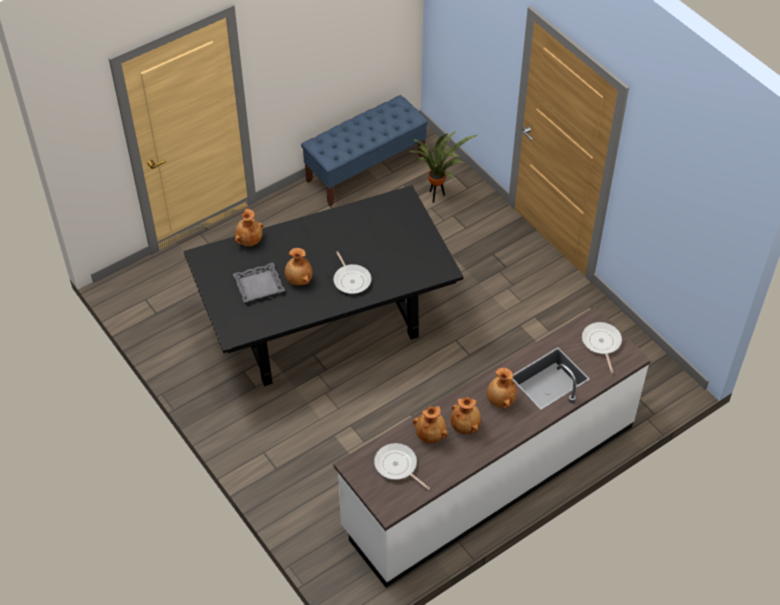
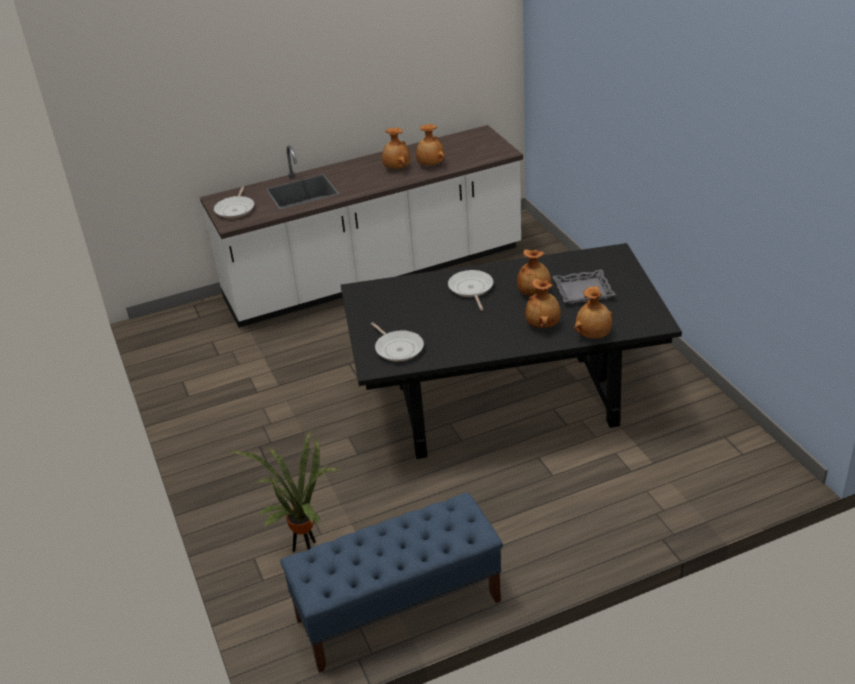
camera: 165 degrees left, 15 degrees down
frying pan [374,443,430,490] -> frying pan moved to [371,322,424,362]
brown vase [487,368,517,408] -> brown vase moved to [525,279,561,328]

